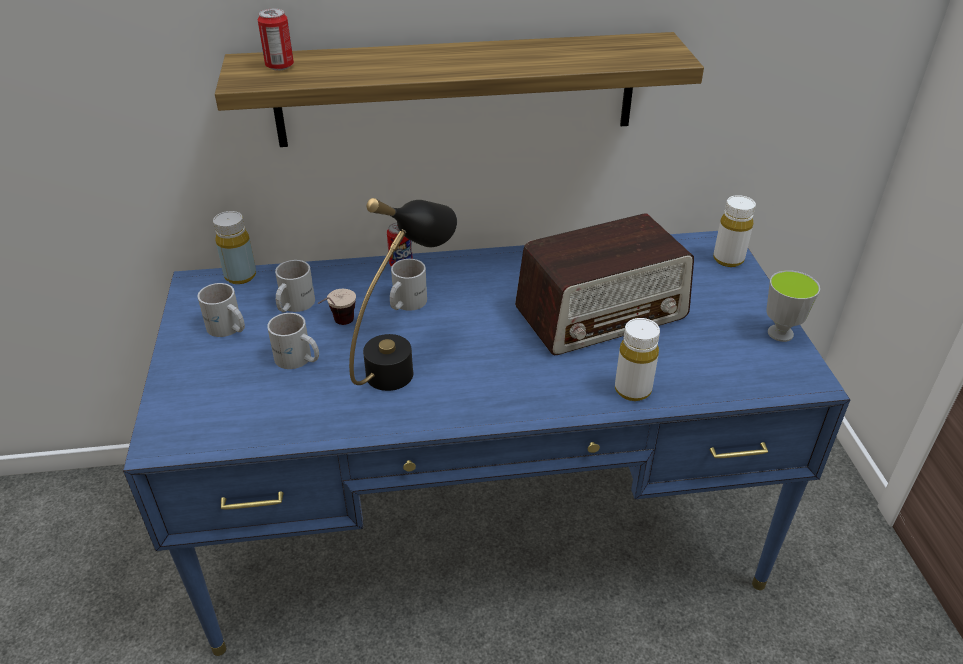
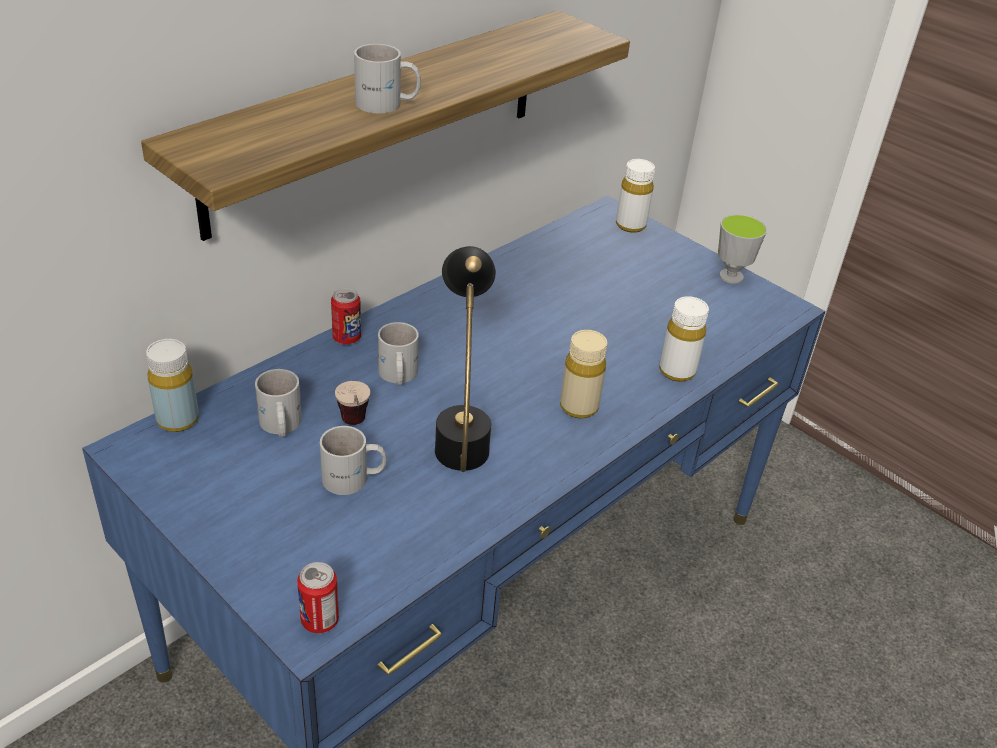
camera: 40 degrees left, 0 degrees up
white mug [198,283,245,337] -> white mug moved to [354,44,421,113]
can [258,9,294,71] -> can moved to [297,562,339,633]
radio [515,213,694,355] -> none
none -> beige bottle [560,330,607,419]

